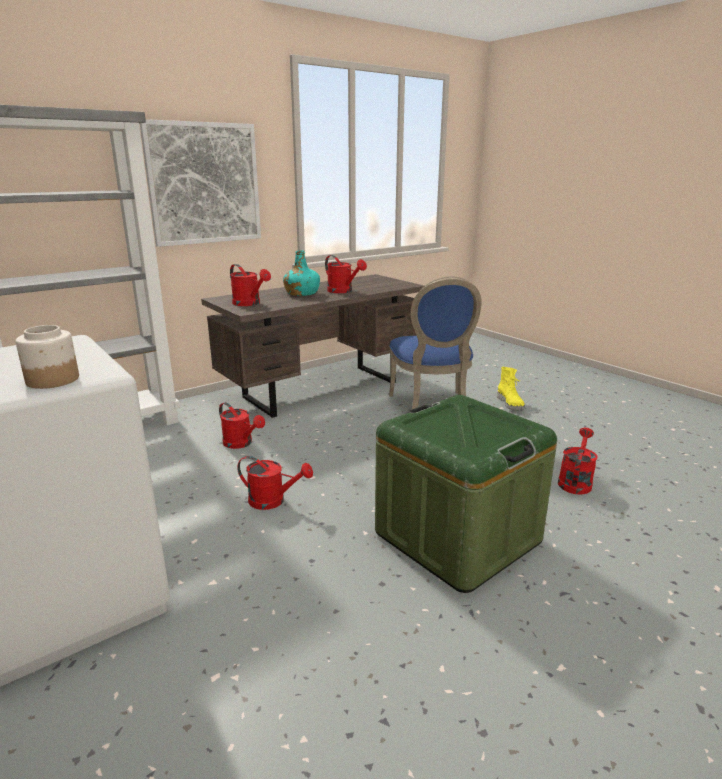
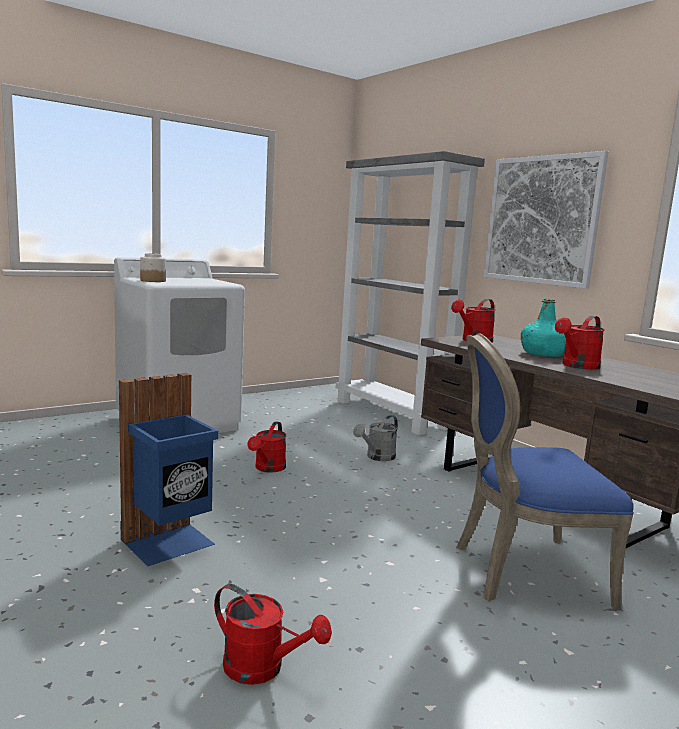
camera: 90 degrees right, 10 degrees down
red watering can [219,402,265,449] -> grey watering can [353,415,398,461]
green storage box [375,395,557,593] -> blue trash can [119,373,218,566]
yellow boot [497,367,525,410] -> none

